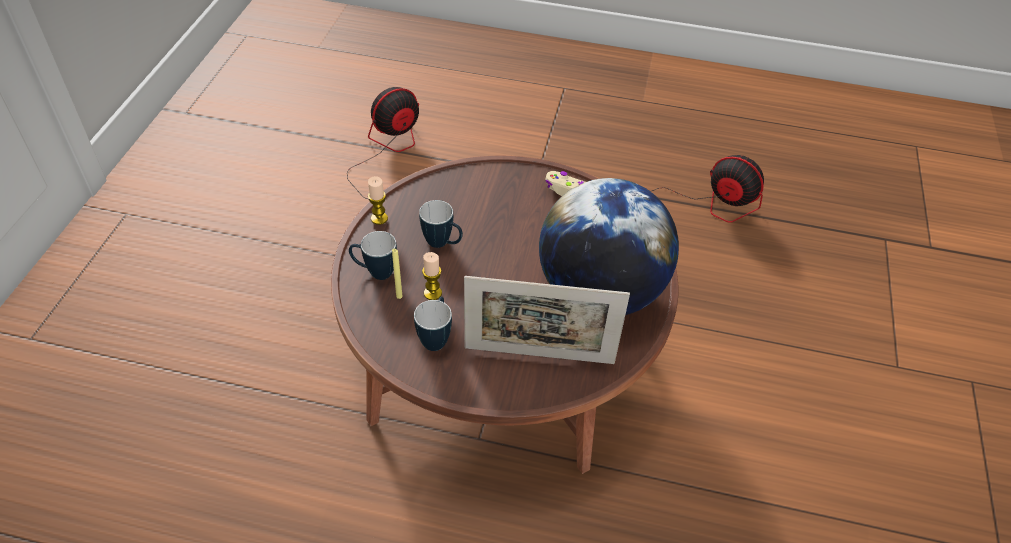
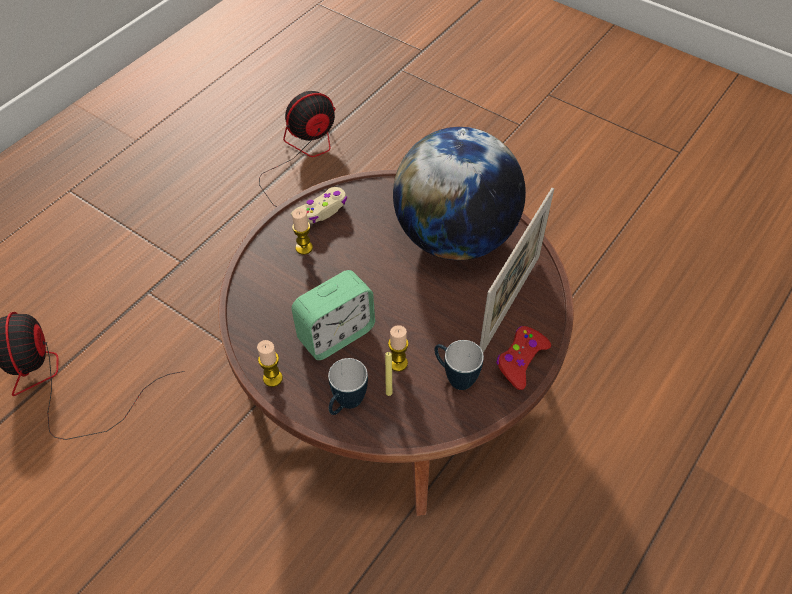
camera: 65 degrees left, 5 degrees up
mug [419,200,463,248] -> alarm clock [292,270,375,360]
none -> candle [292,208,313,255]
none -> red game controller [496,326,551,390]

